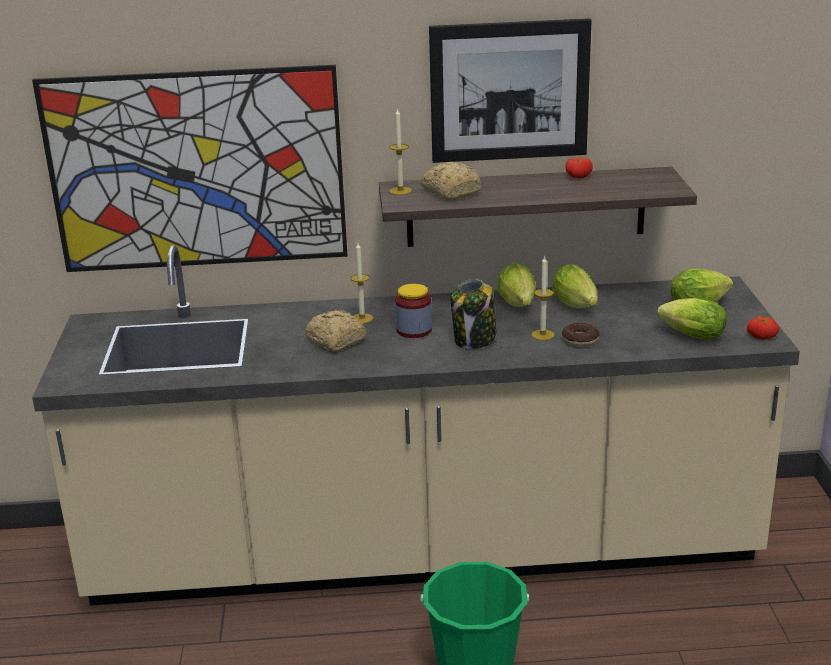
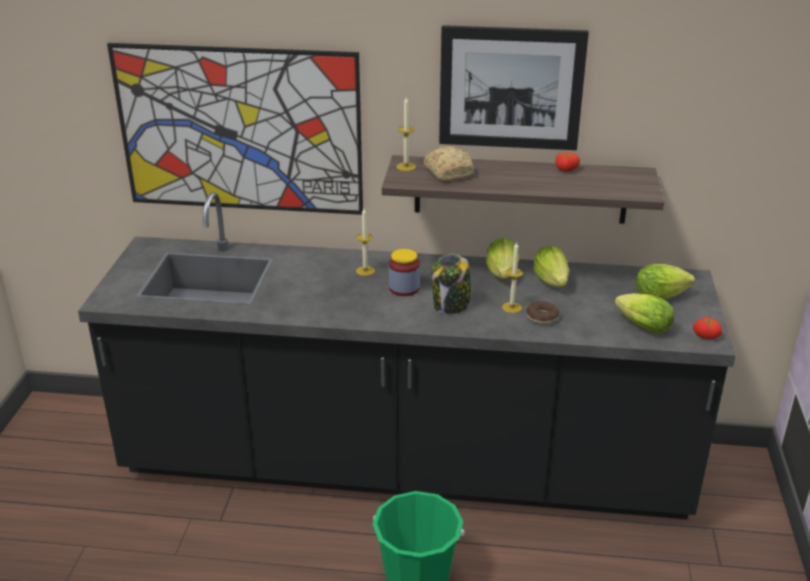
camera: 10 degrees right, 5 degrees up
beige counter [32,245,800,606] -> black counter [78,192,736,519]
bread [305,310,367,352] -> none

